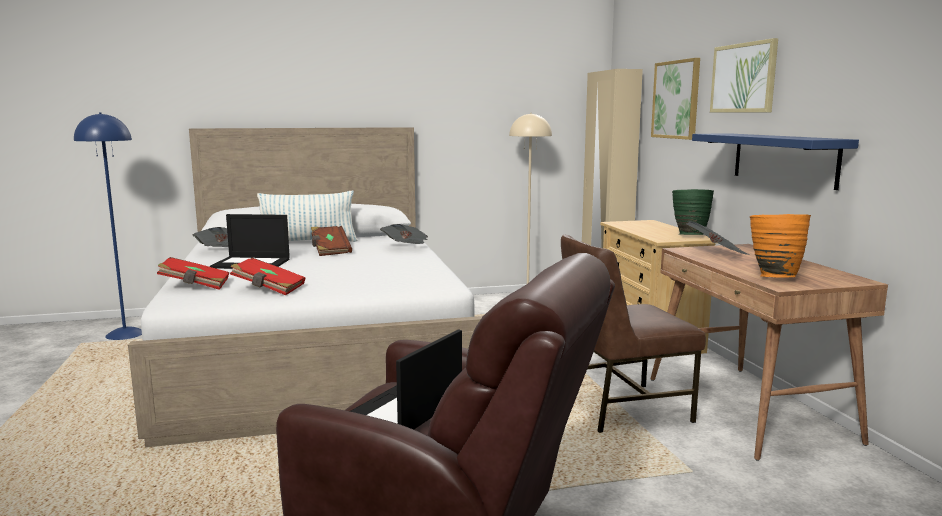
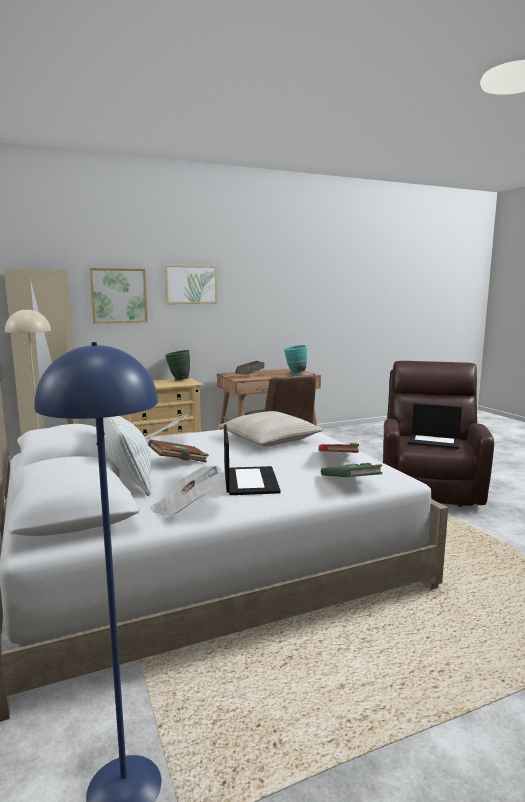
camera: 100 degrees left, 0 degrees up
red book [157,257,229,290] -> green book [321,463,382,477]
blue shelf [692,133,859,190] -> none
orange vase [750,214,811,278] -> turquoise vase [284,345,307,375]
none -> beige pillow [218,411,324,446]

